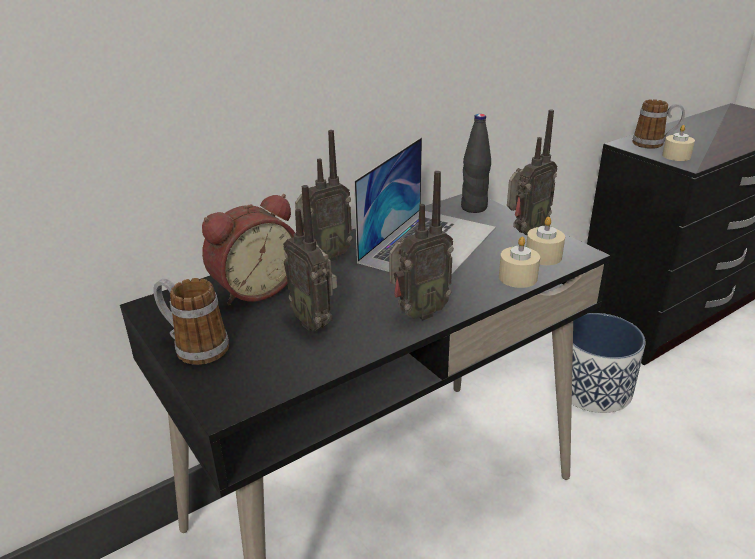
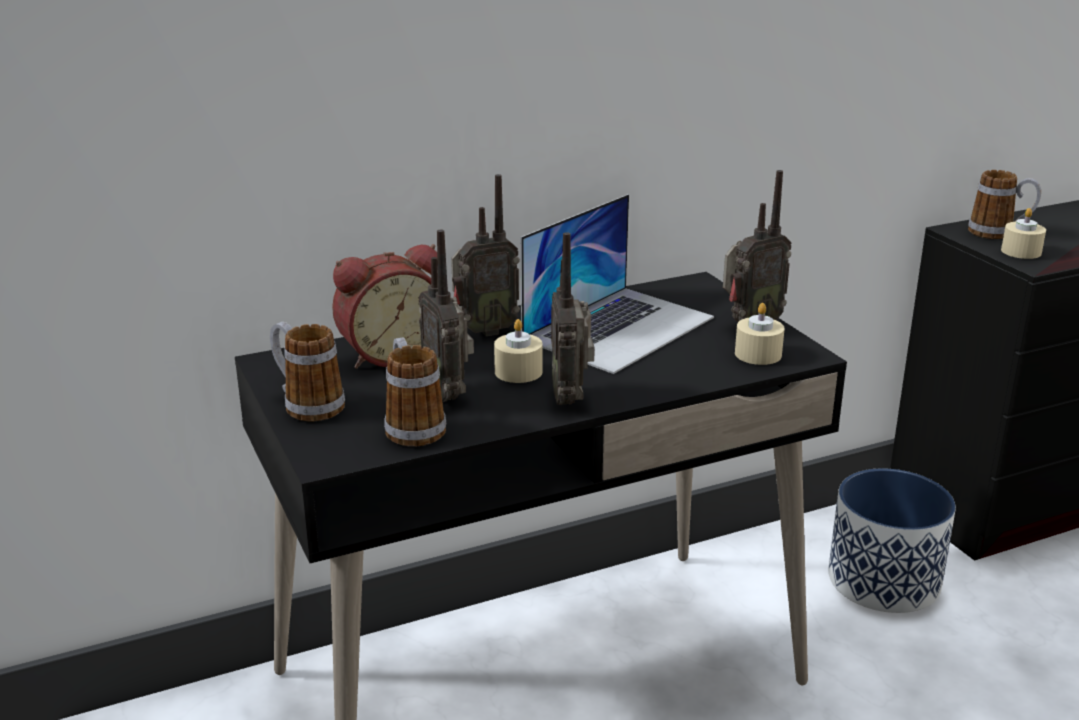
camera: 10 degrees right, 5 degrees down
radio [389,171,454,320] -> radio turned 105 degrees clockwise [551,232,595,405]
black bottle [461,114,491,213] -> none
beige candle [499,237,540,288] -> beige candle moved to [494,319,542,383]
none -> mug [384,337,446,446]

